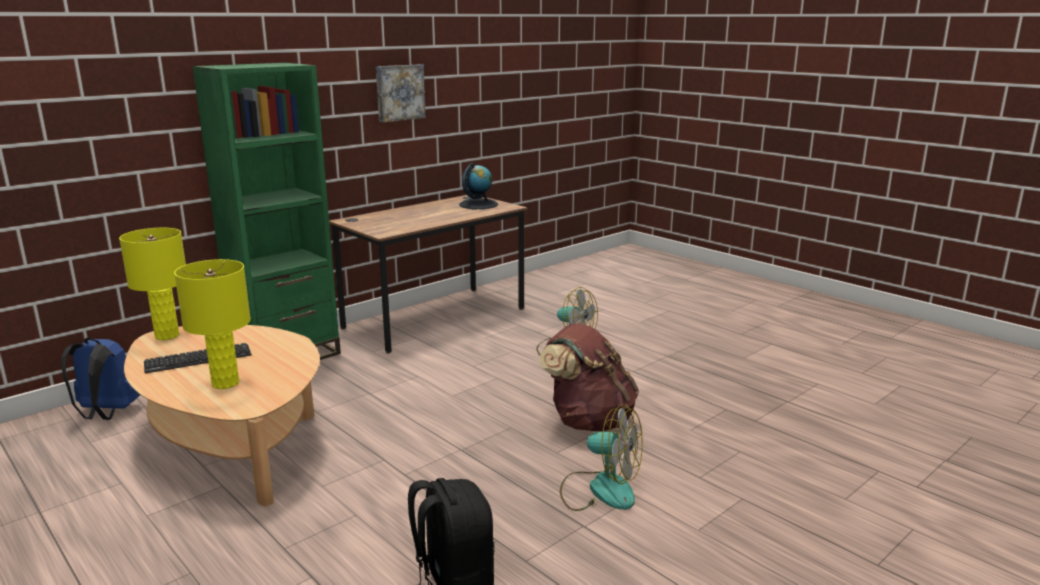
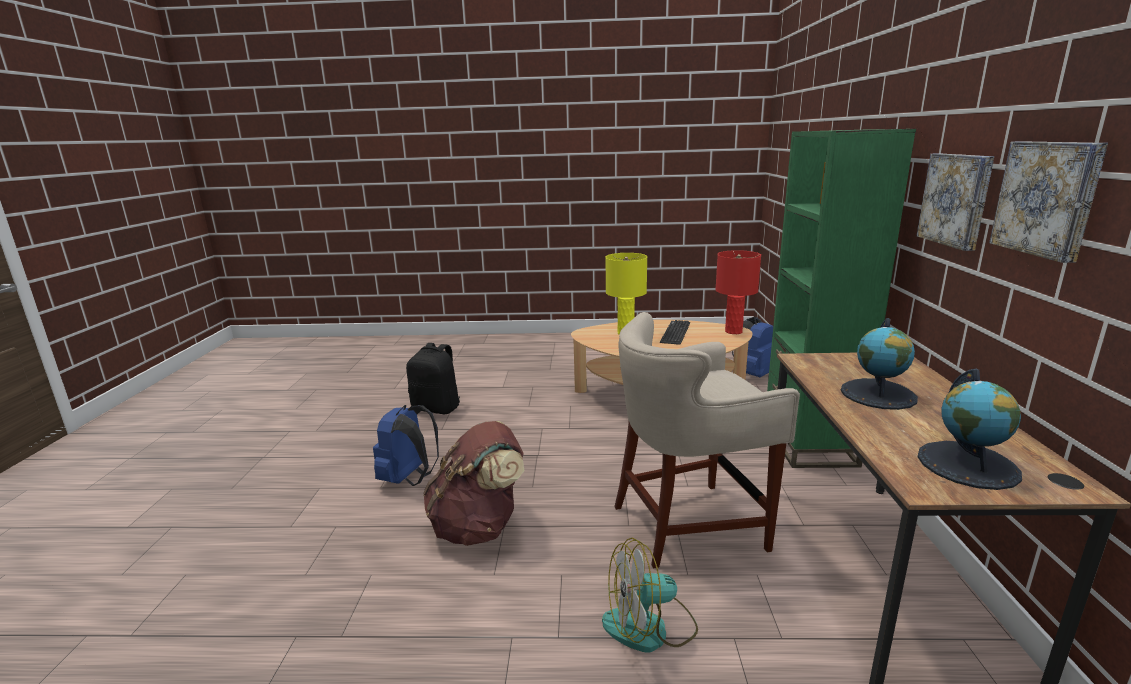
camera: 135 degrees right, 0 degrees up
yellow table lamp [119,228,186,340] -> red table lamp [715,250,761,334]
fan [560,404,643,511] -> blue backpack [373,405,439,486]
none -> beige stool [614,312,800,569]
none -> globe [841,318,918,410]
none -> picture [916,153,994,251]

